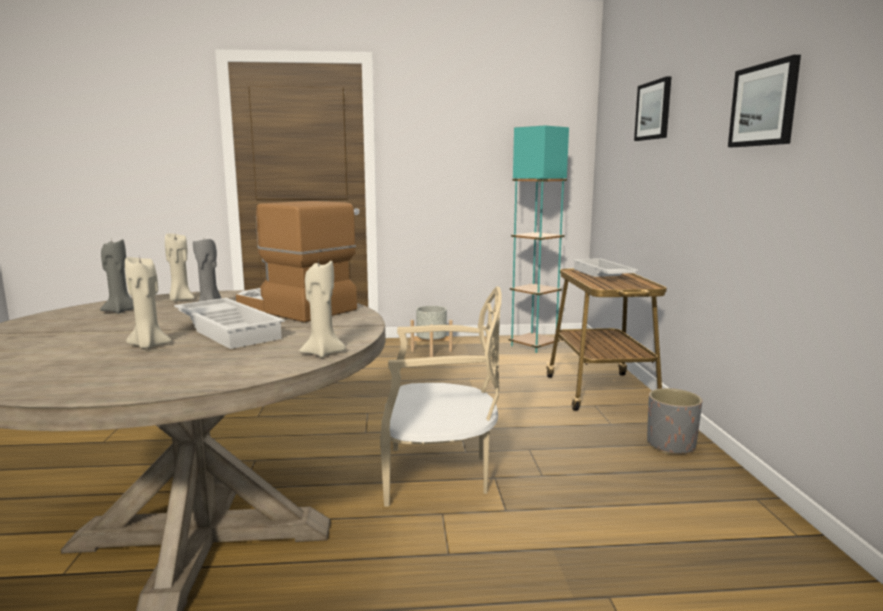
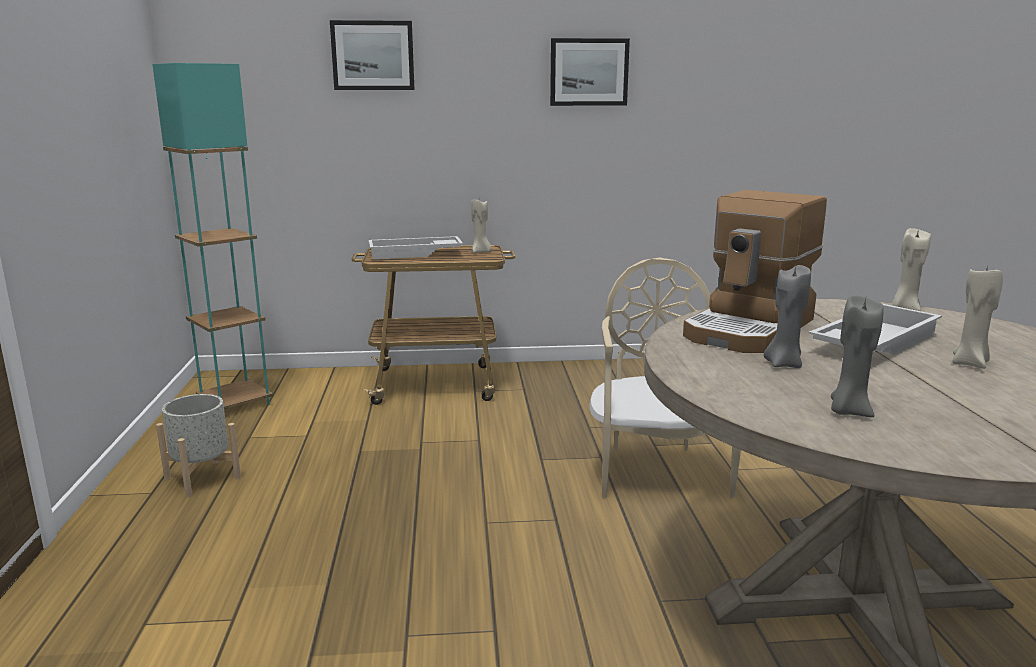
camera: 90 degrees left, 5 degrees up
beige candle [165,233,195,301] -> beige candle moved to [471,199,492,253]
grey planter [647,388,702,454] -> none

